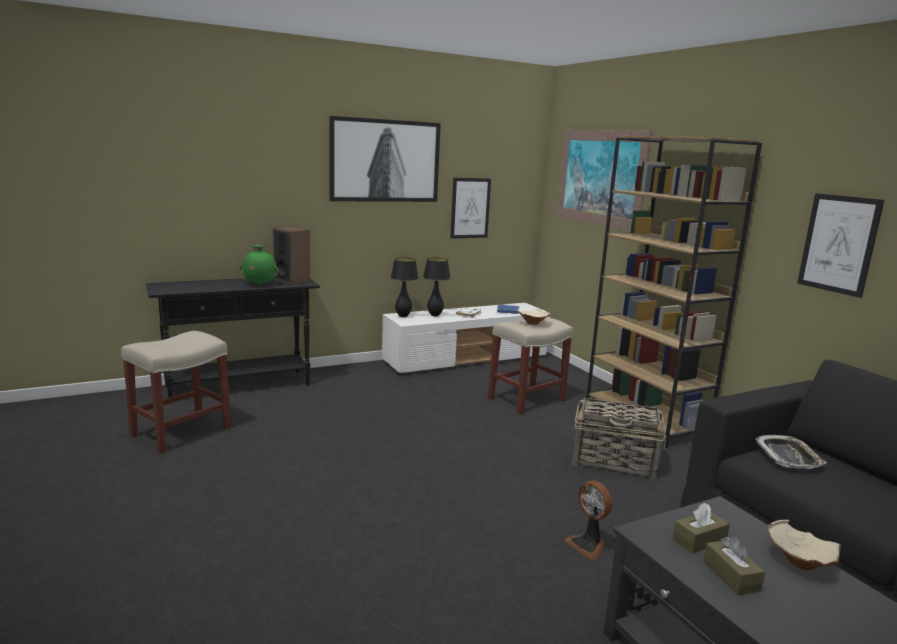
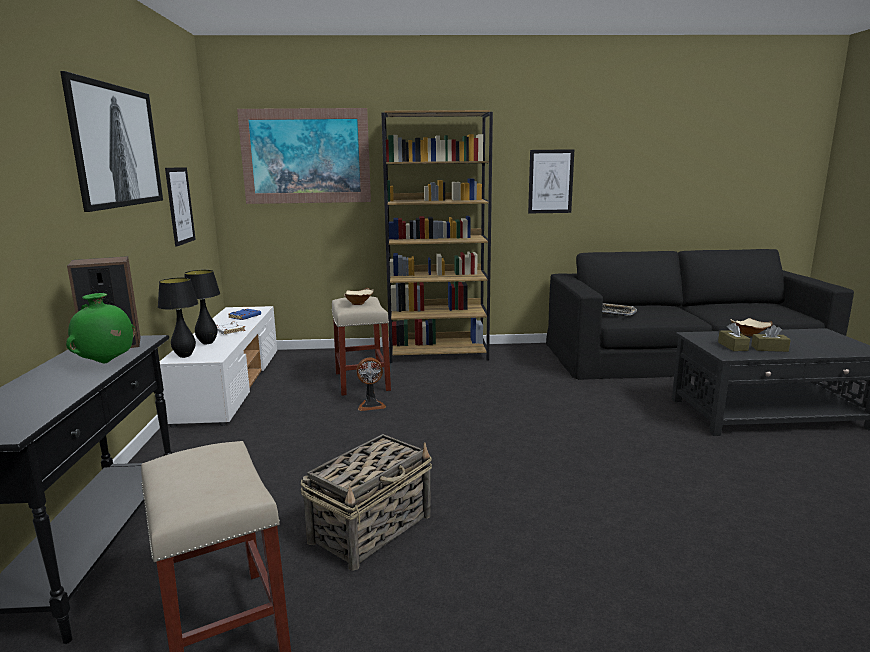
camera: 65 degrees left, 0 degrees up
fan [565,481,613,559] -> fan moved to [357,357,386,411]
basket [572,398,666,479] -> basket moved to [301,434,432,571]

